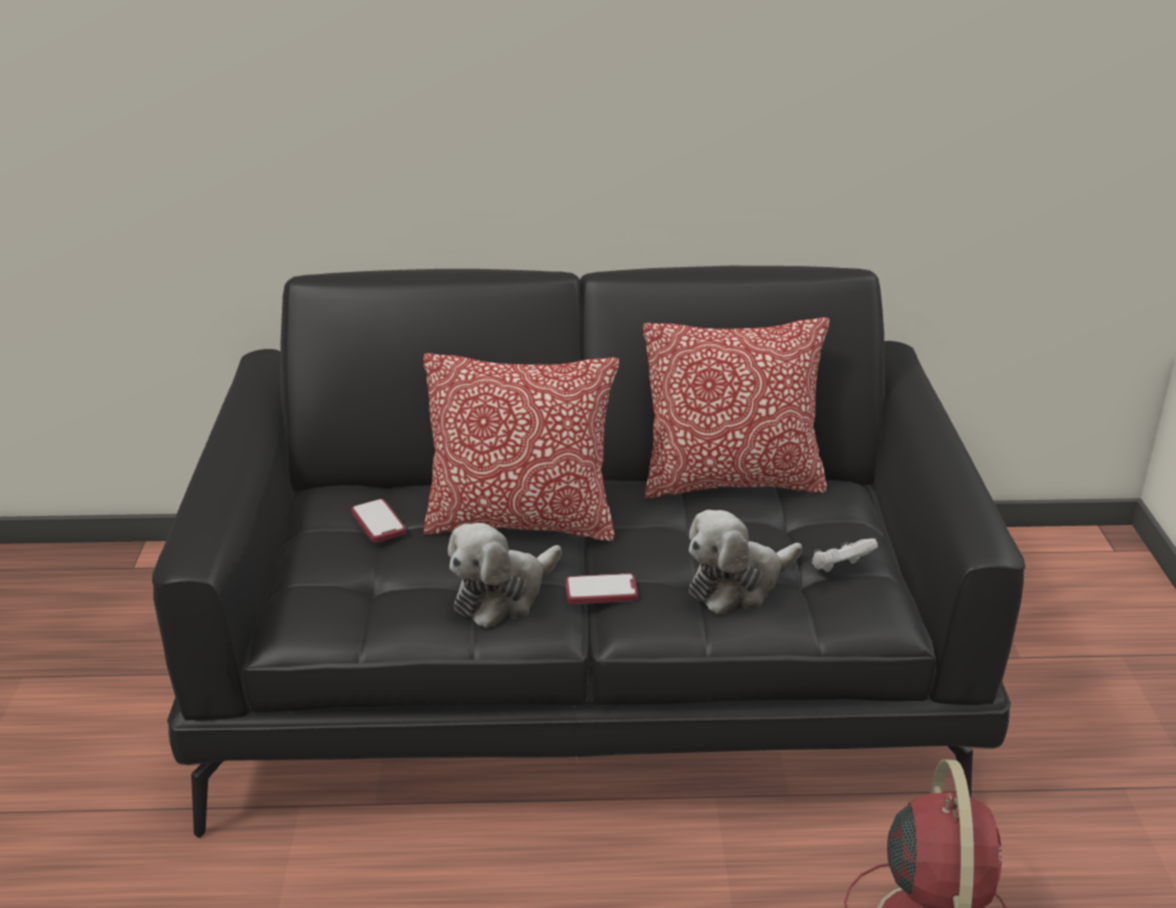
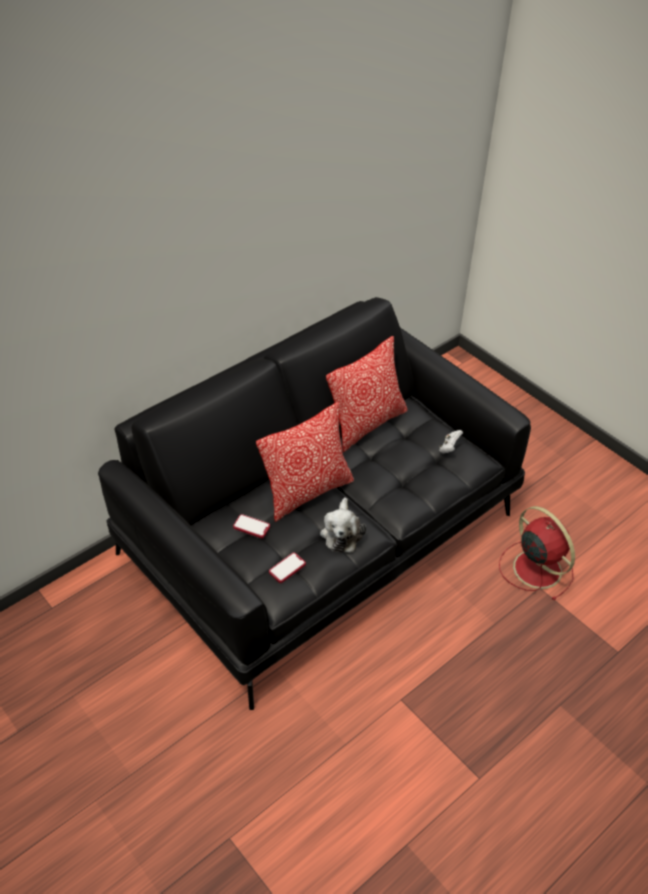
camera: 40 degrees left, 15 degrees up
phone [566,574,638,604] -> phone moved to [269,553,306,583]
plush toy [689,510,802,614] -> none

